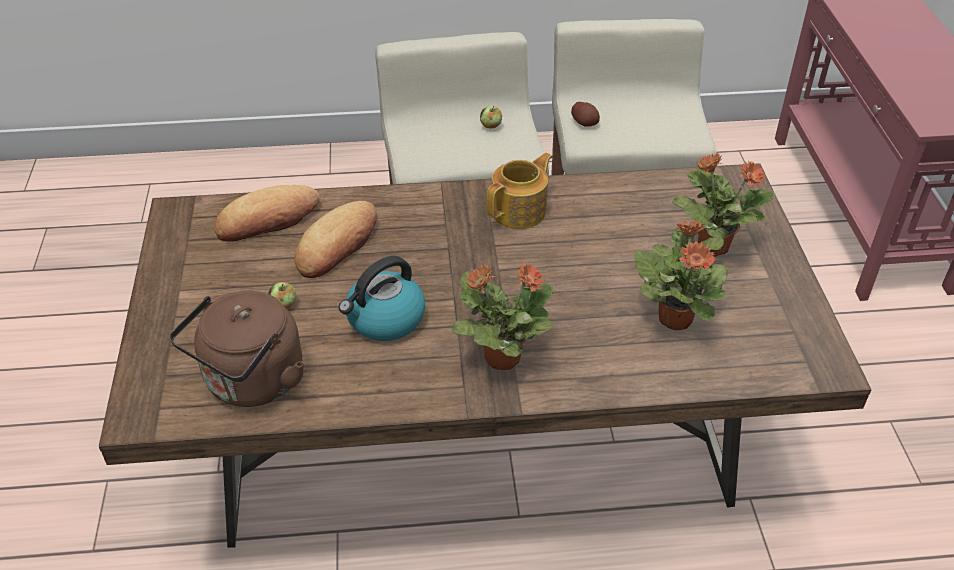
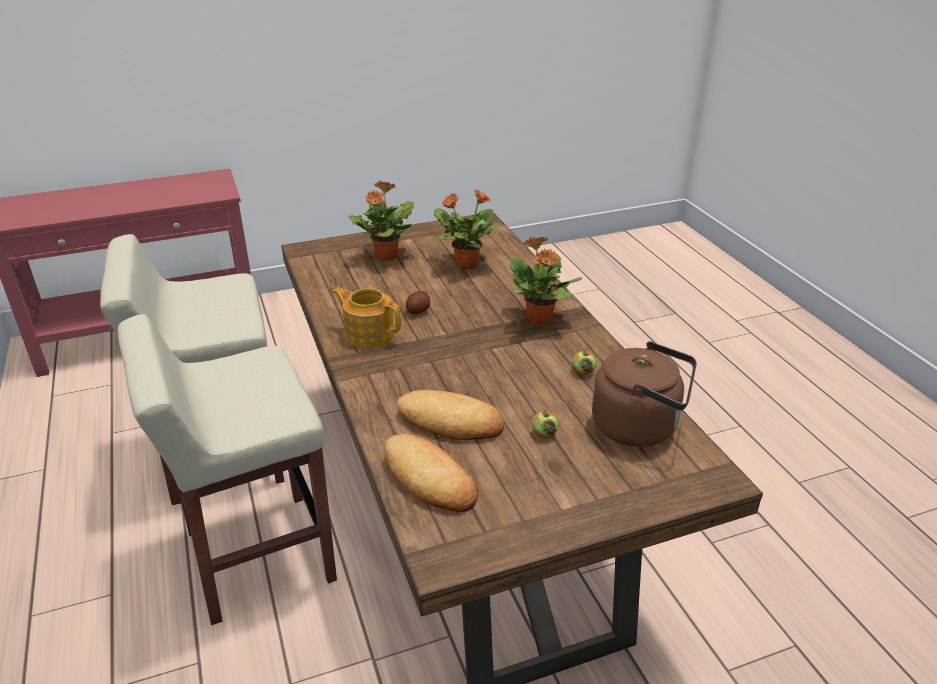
camera: 105 degrees left, 10 degrees down
kettle [339,256,425,341] -> none
apple [480,106,502,128] -> apple moved to [573,350,596,375]
potato [571,102,600,127] -> potato moved to [406,291,430,315]

